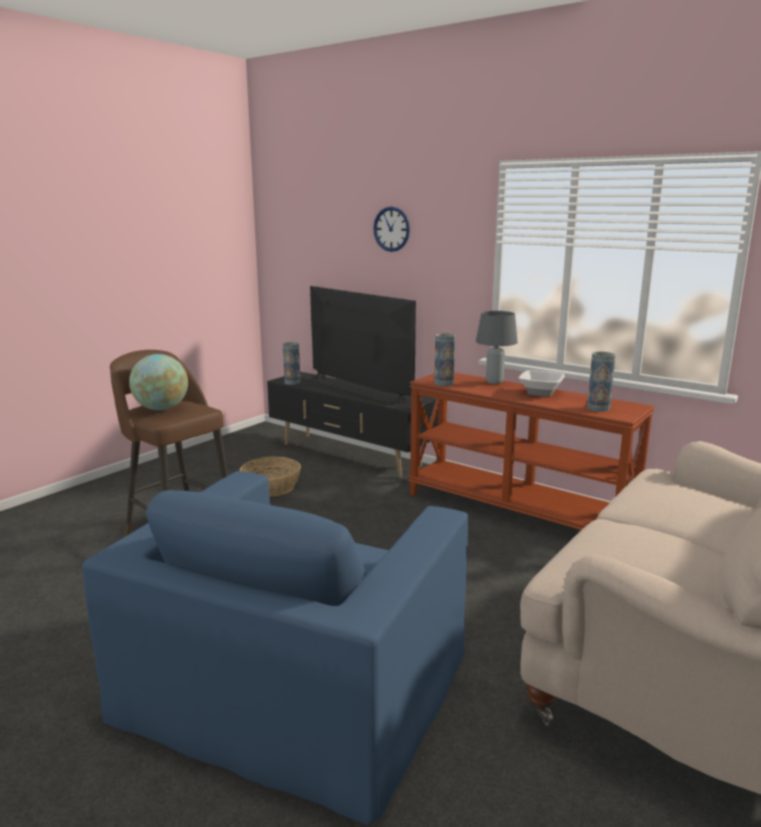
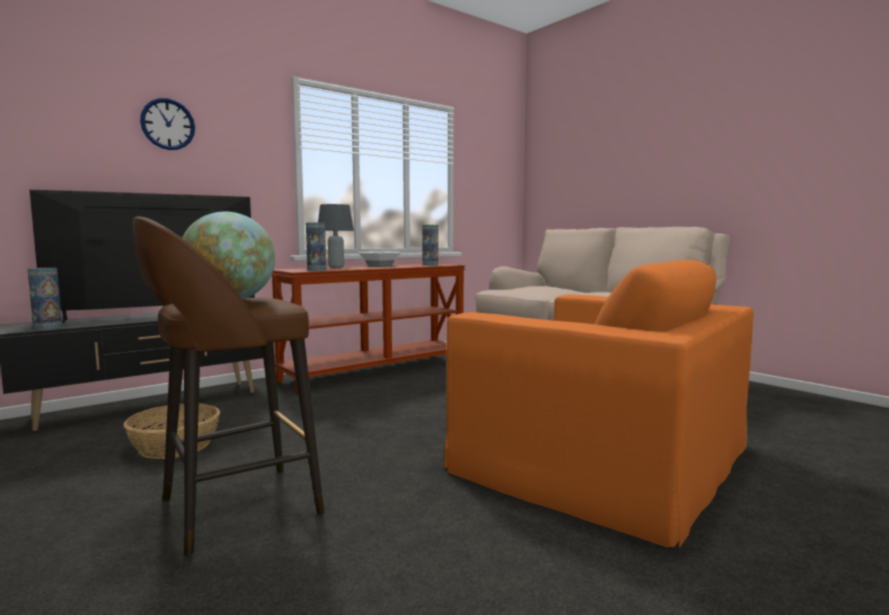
camera: 75 degrees left, 10 degrees down
blue armchair [82,471,468,825] -> orange armchair [444,260,754,548]

